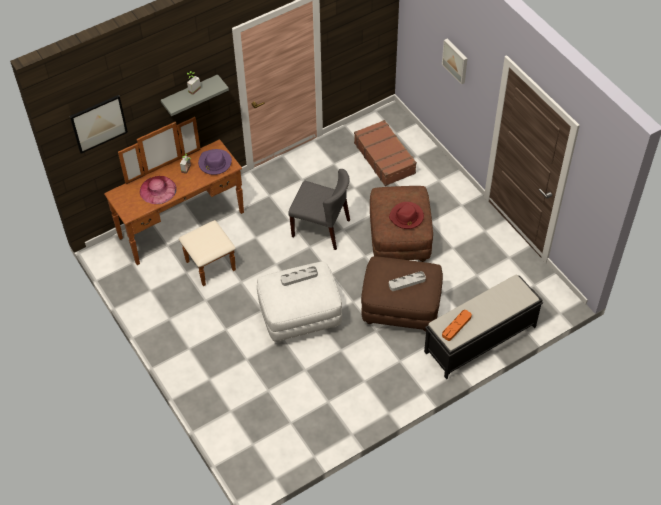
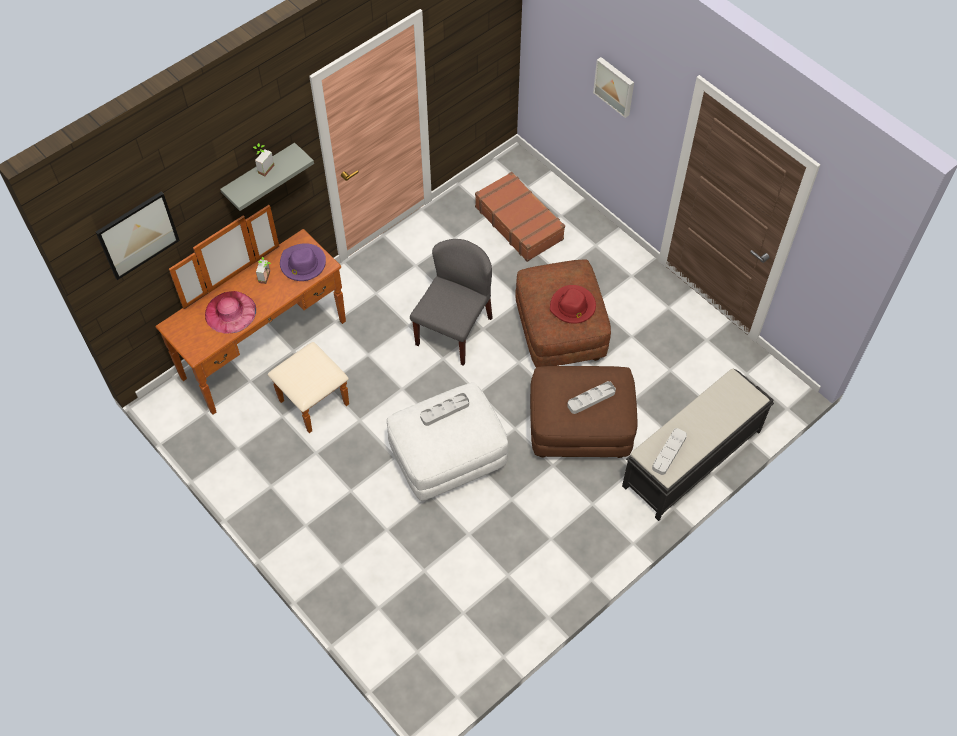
camera: 10 degrees left, 5 degrees up
grey chair [288,169,350,250] -> grey chair turned 75 degrees counterclockwise [410,239,493,366]
orange tray [442,310,472,341] -> grey tray [652,428,687,475]

